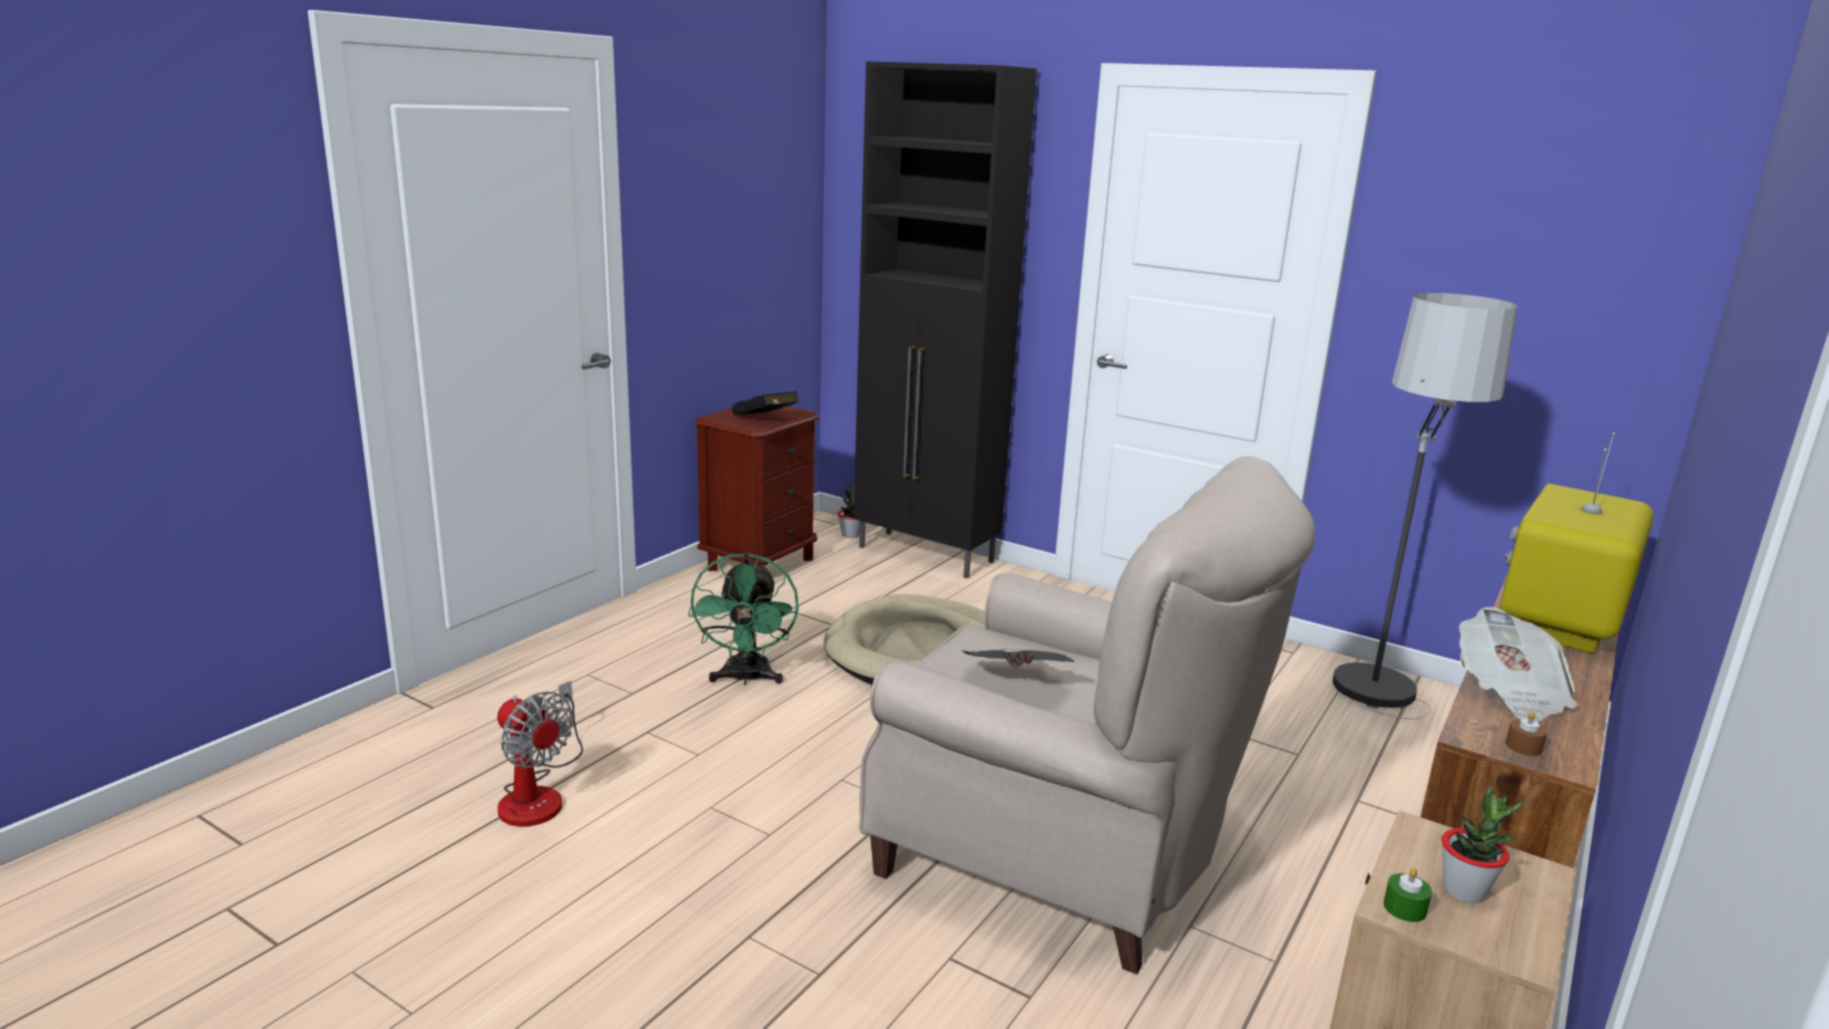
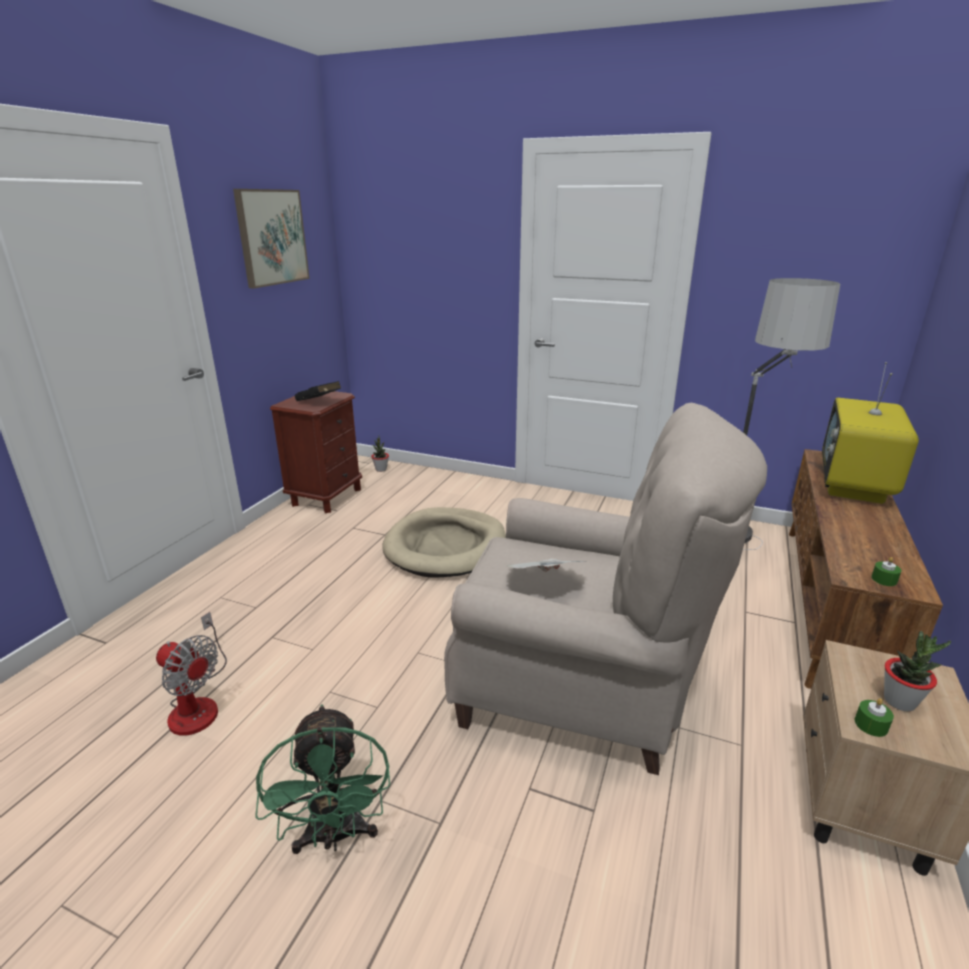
camera: 10 degrees left, 5 degrees up
green fan [688,553,799,685] -> green fan moved to [255,704,390,854]
black cabinet [854,61,1037,578] -> none
newspaper [1459,607,1577,722] -> none
brown candle [1505,711,1548,756] -> green candle [871,557,901,586]
none -> picture [233,189,310,289]

